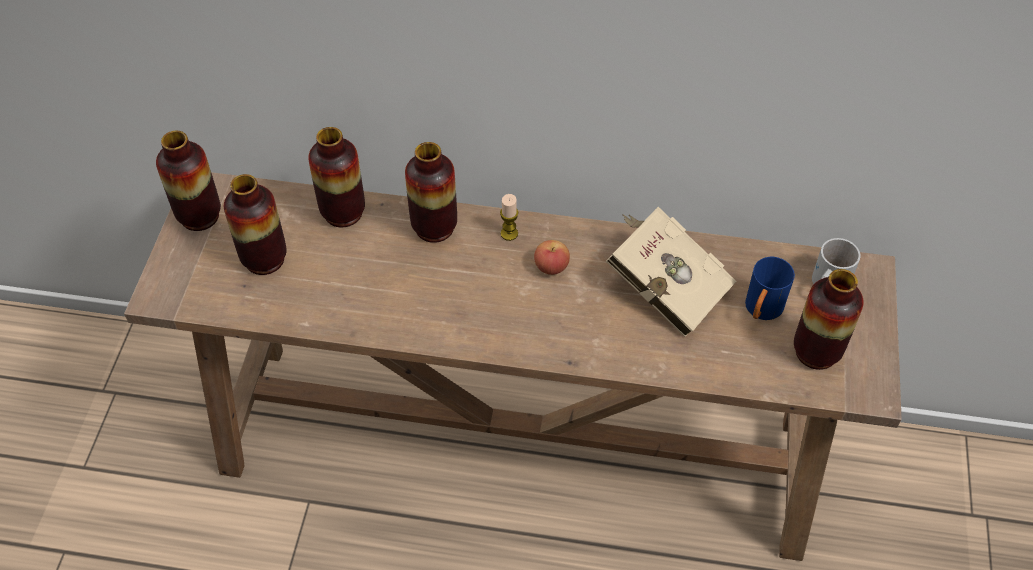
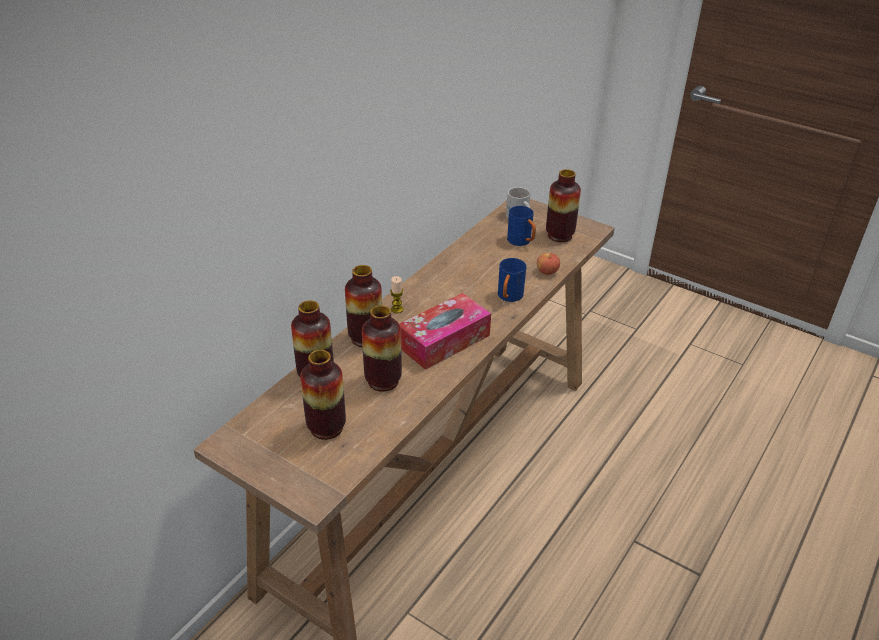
camera: 65 degrees left, 15 degrees down
vase [156,131,221,231] -> vase moved to [362,305,402,392]
apple [534,240,570,275] -> apple moved to [537,253,560,275]
beige book [606,207,737,337] -> none
none -> tissue box [399,293,491,370]
none -> blue mug [498,258,527,302]

